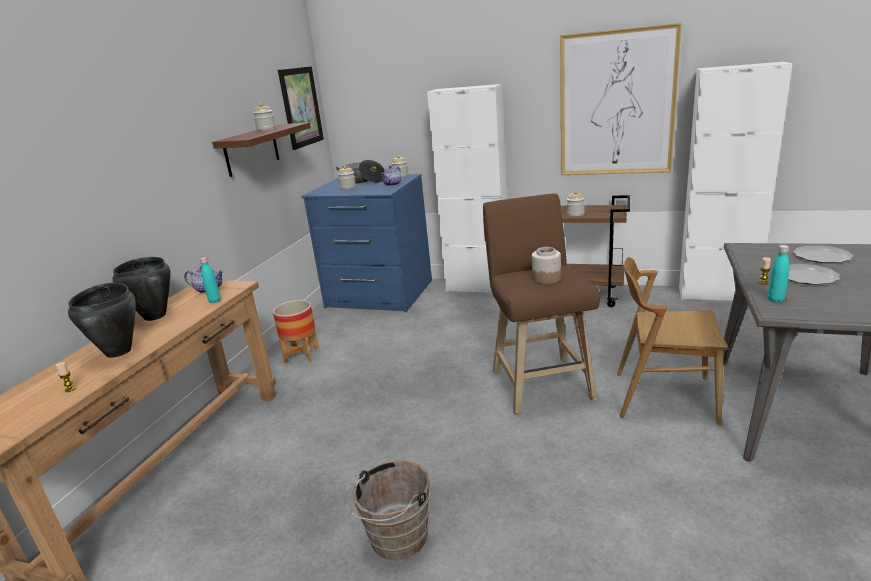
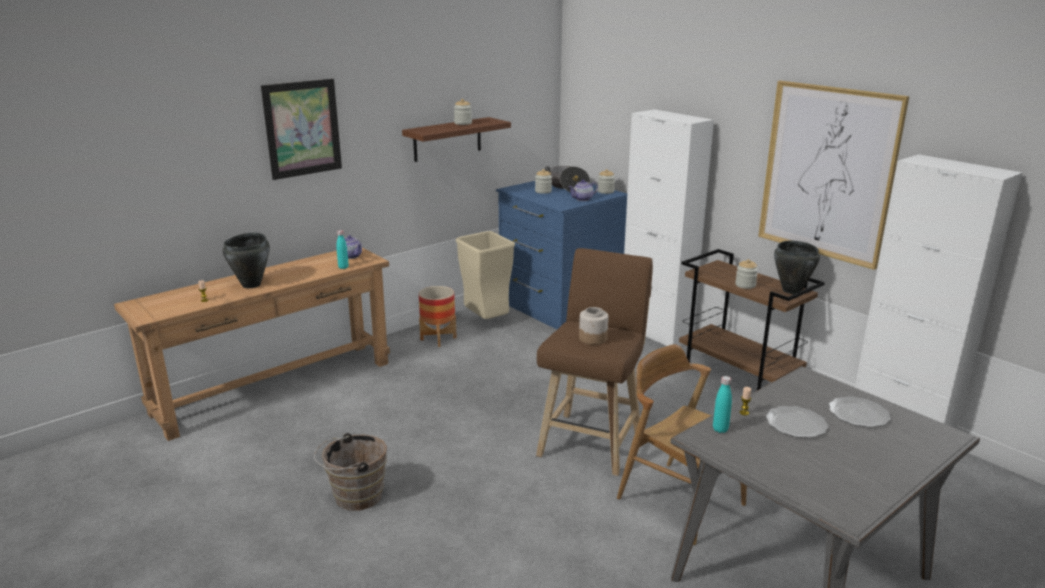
camera: 30 degrees right, 0 degrees up
black cooking pot [113,257,171,321] -> black cooking pot moved to [774,241,820,294]
picture [278,66,324,150] -> picture moved to [261,79,342,180]
none -> beige trash can [456,231,515,319]

